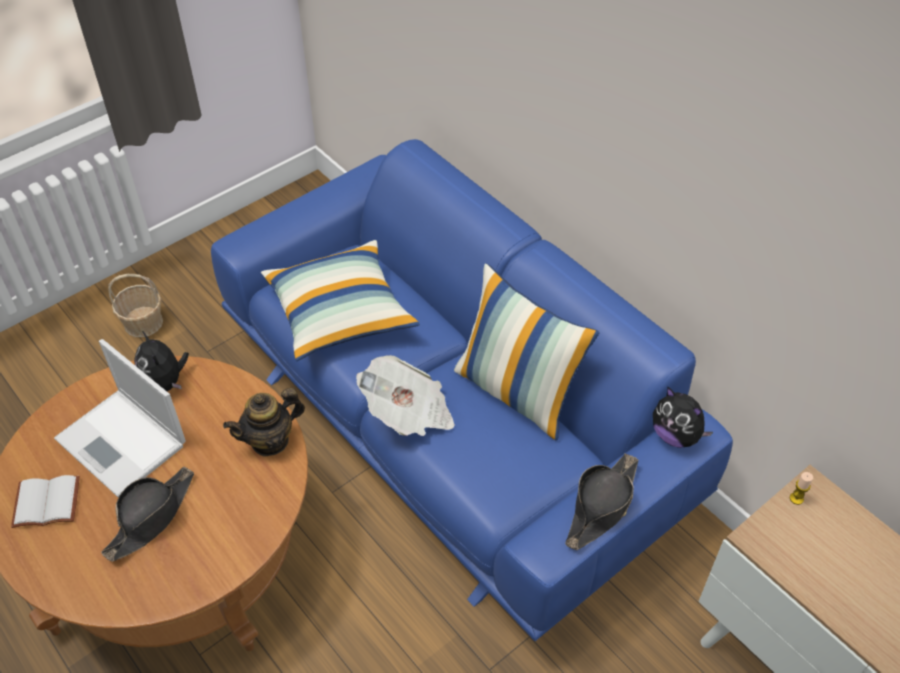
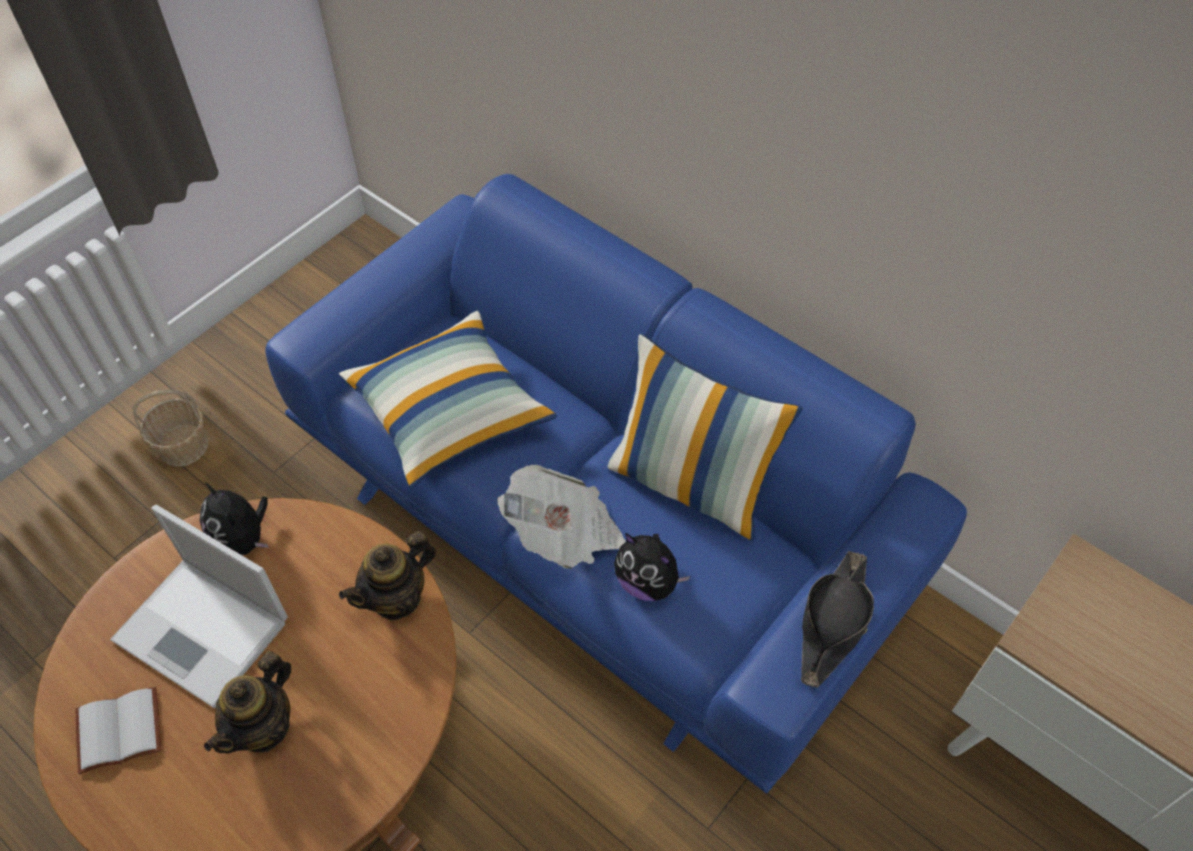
camera: 10 degrees left, 5 degrees up
black hat [101,467,194,562] -> teapot [204,651,291,754]
plush toy [653,387,713,448] -> plush toy moved to [614,533,690,601]
candle [790,472,813,505] -> none

